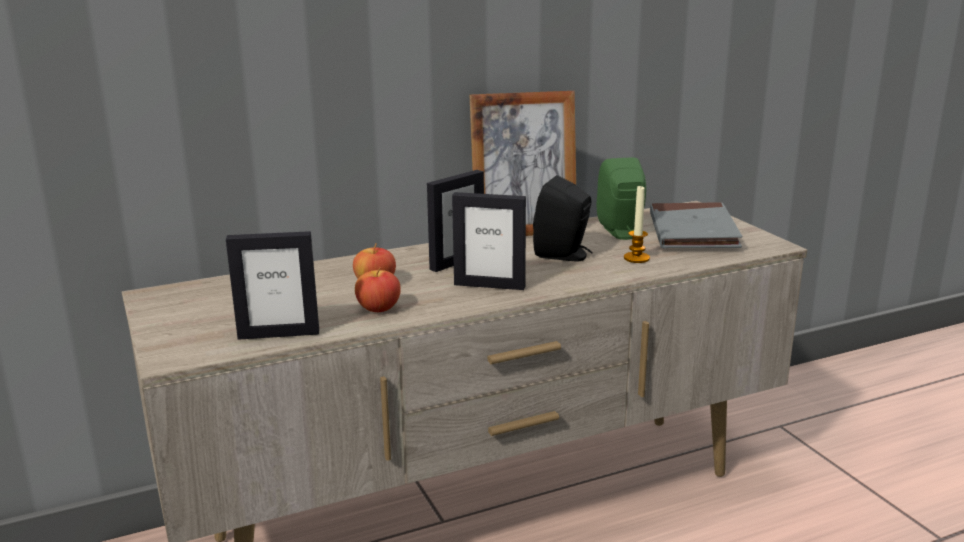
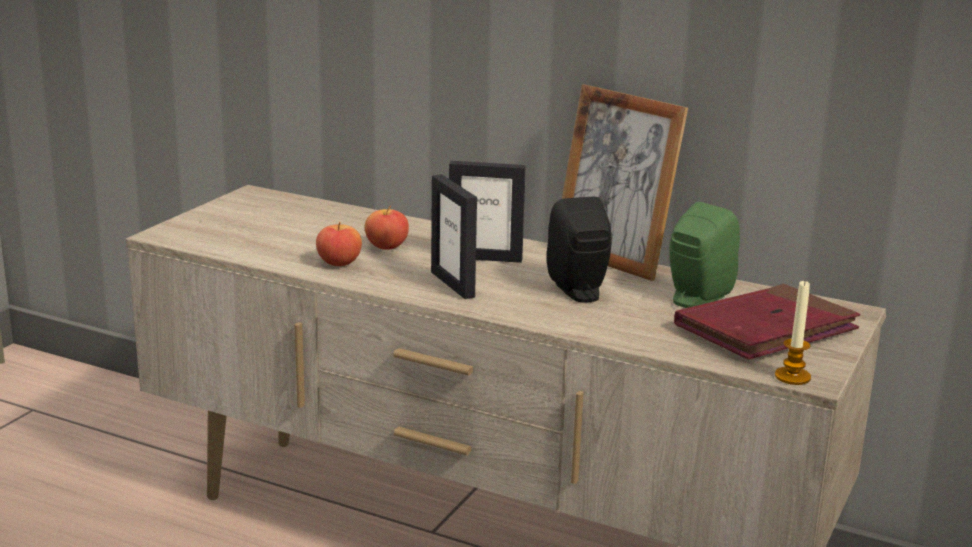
camera: 50 degrees right, 0 degrees up
picture frame [226,231,319,340] -> none
candle [624,186,650,263] -> candle moved to [775,281,811,385]
grey book [650,202,742,249] -> red book [674,284,861,359]

